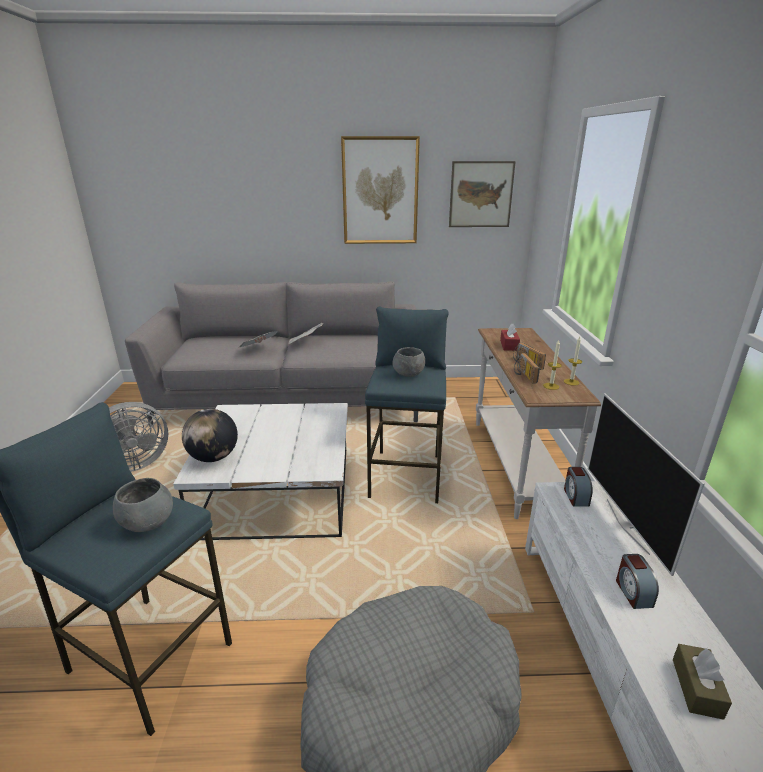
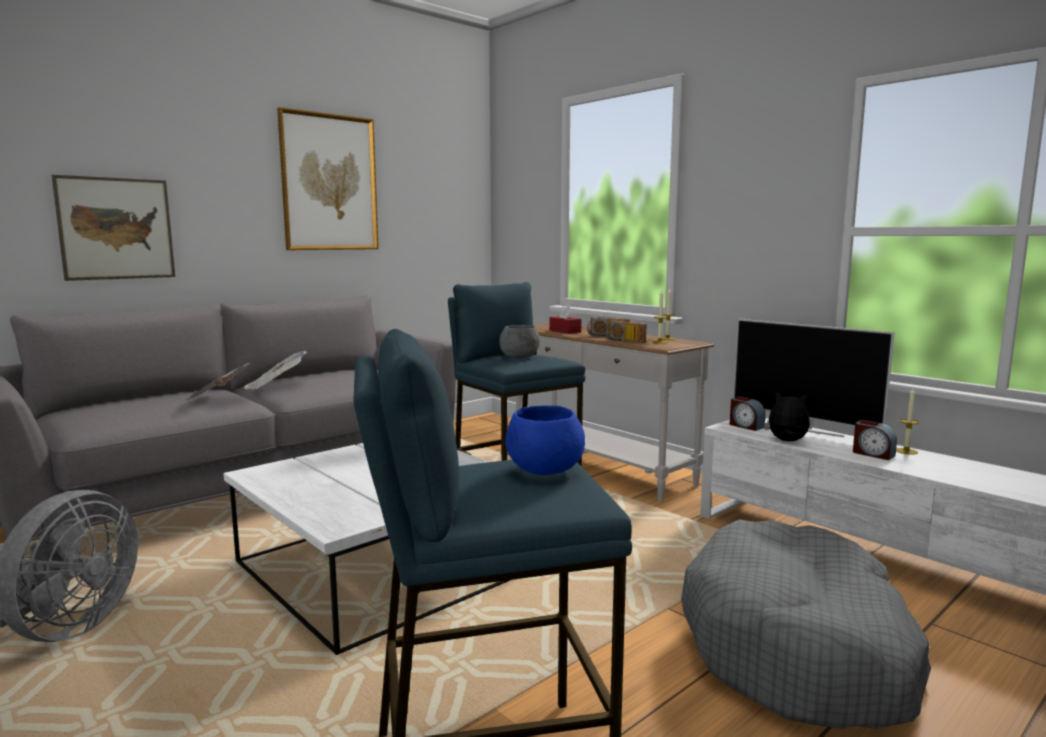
camera: 40 degrees left, 15 degrees down
grey bowl [113,478,173,532] -> blue bowl [505,405,585,475]
globe [182,409,238,462] -> none
picture [449,161,516,227] -> picture moved to [52,175,175,281]
brown tissue box [673,644,732,720] -> none
none -> plush toy [764,392,810,441]
none -> candle [896,388,919,455]

